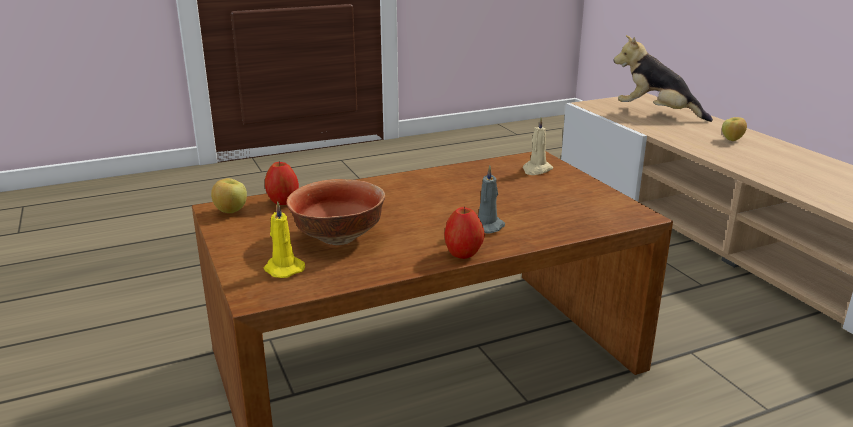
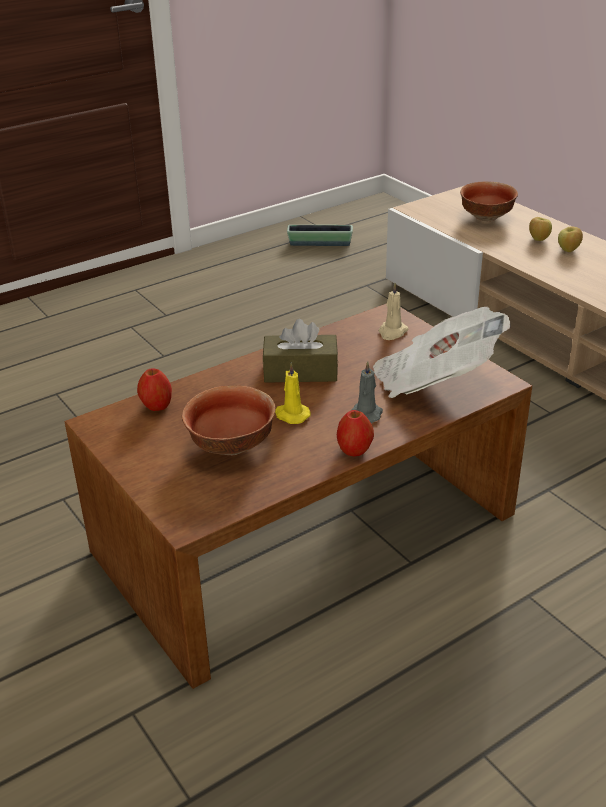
camera: 10 degrees left, 10 degrees up
apple [211,178,247,213] -> apple moved to [529,217,552,241]
yellow candle [264,201,305,278] -> yellow candle moved to [275,362,311,424]
plush toy [613,35,713,122] -> bowl [460,182,518,221]
none -> brown tissue box [263,319,338,383]
none -> planter [287,225,353,246]
none -> newspaper [373,307,511,398]

